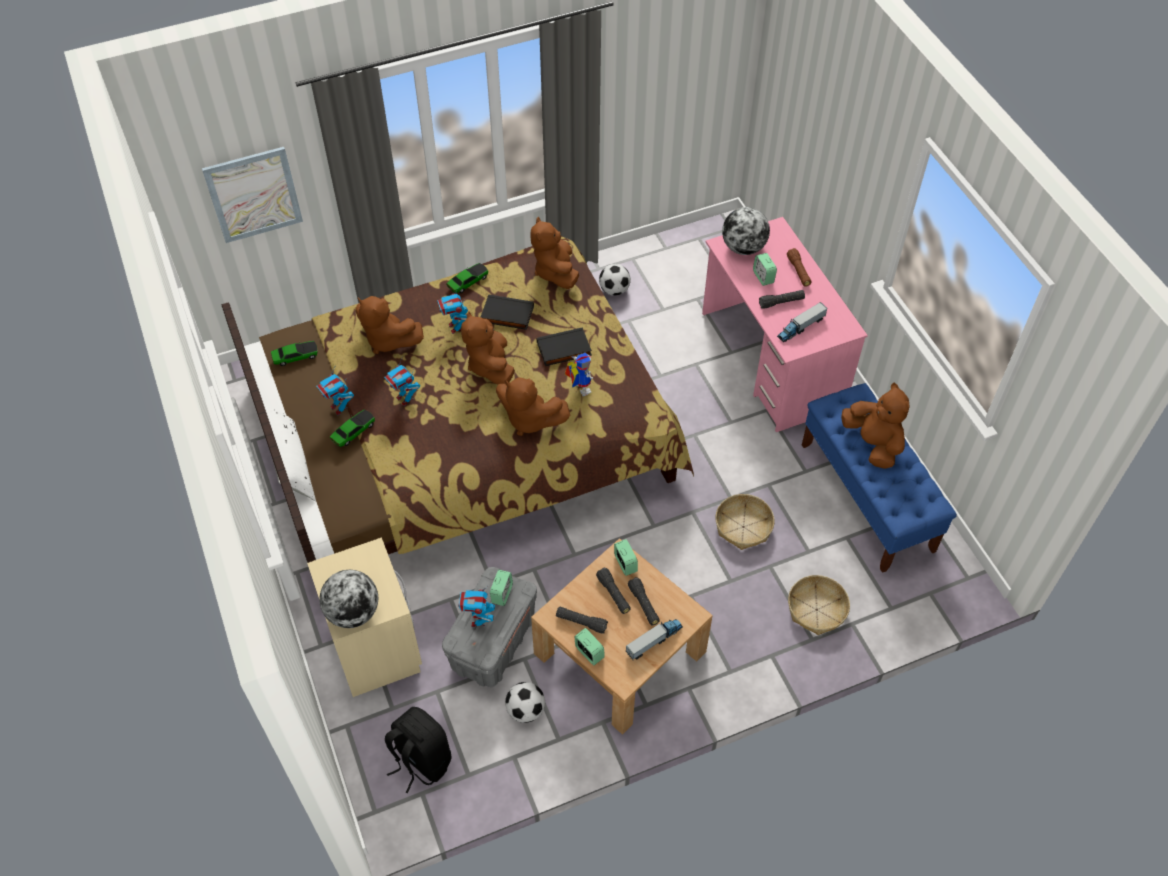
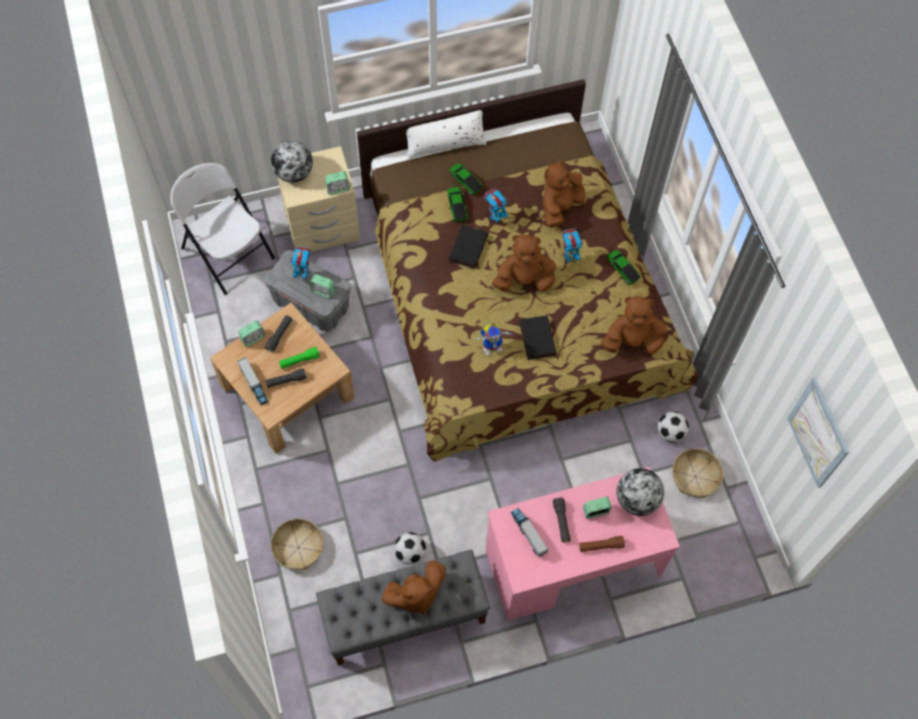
camera: 95 degrees right, 10 degrees up
picture [202,147,303,243] -> picture moved to [787,378,849,488]
toy car [271,341,317,366] -> toy car moved to [447,187,468,222]
toy robot [316,365,354,415] -> none
black backpack [385,707,452,794] -> white chair [170,163,275,295]
black book [481,294,534,330] -> black book moved to [449,225,488,269]
brown plush toy [496,377,570,436] -> none
football [505,682,545,723] -> football moved to [394,532,426,565]
black flashlight [596,568,631,614] -> green flashlight [279,347,320,369]
alarm clock [614,539,638,576] -> alarm clock moved to [325,171,350,195]
basket [716,494,775,550] -> basket moved to [672,448,723,498]
blue bench [802,383,957,573] -> grey bench [316,549,490,665]

